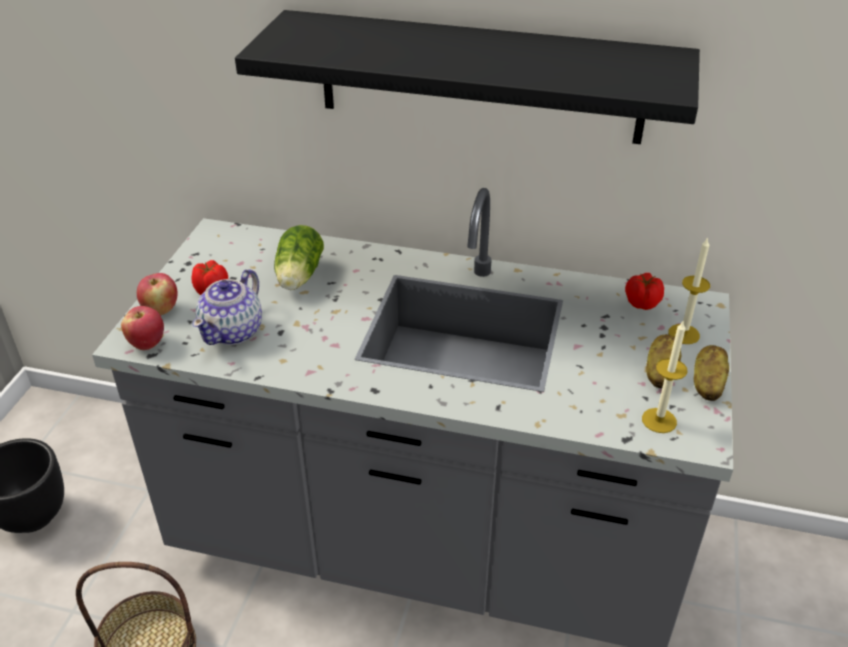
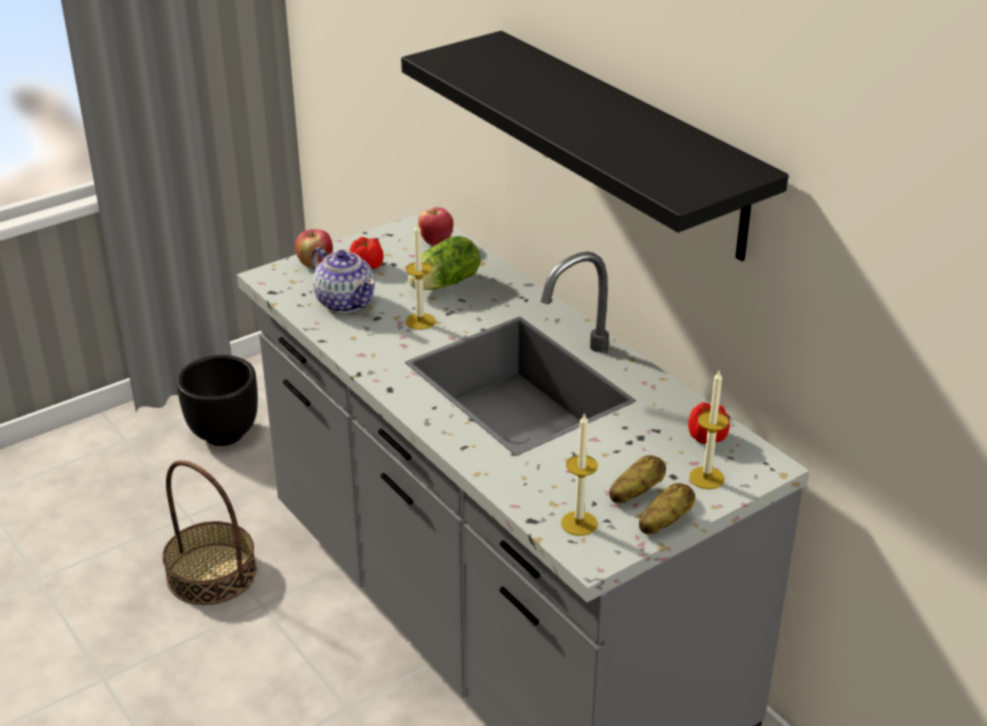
camera: 40 degrees right, 5 degrees down
apple [121,306,164,350] -> apple moved to [418,207,453,246]
teapot [193,269,262,345] -> teapot turned 105 degrees counterclockwise [312,247,375,313]
none -> candle [406,223,436,330]

